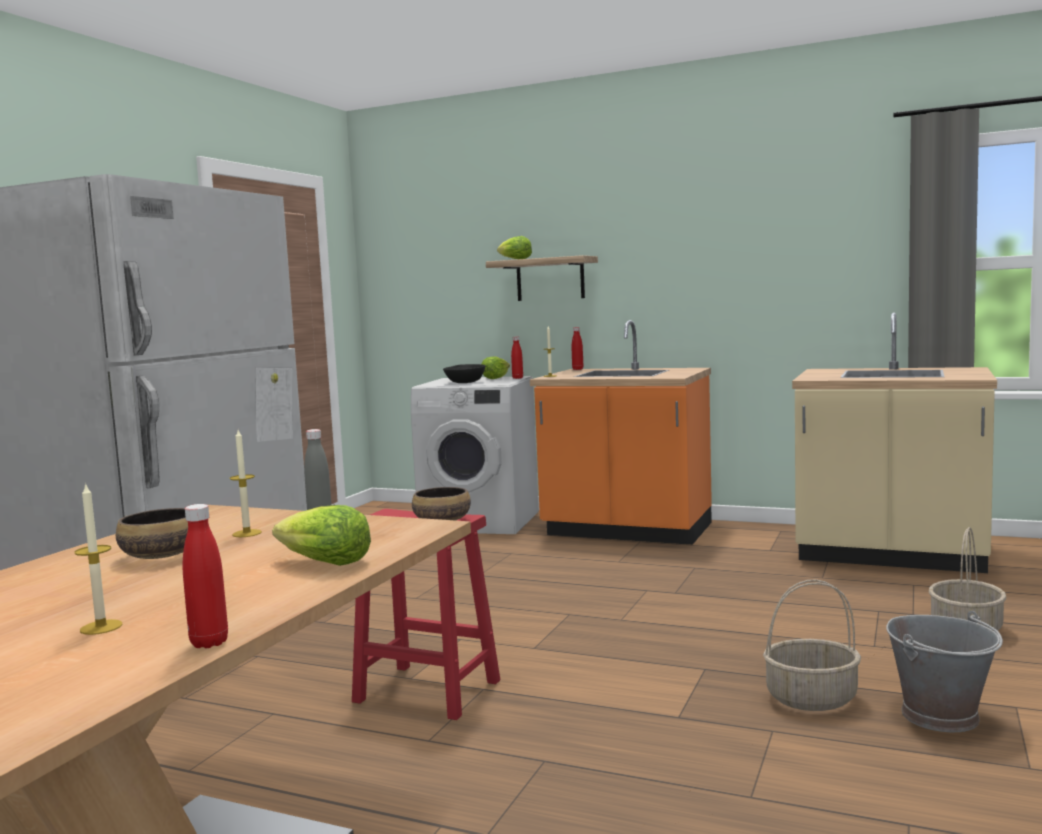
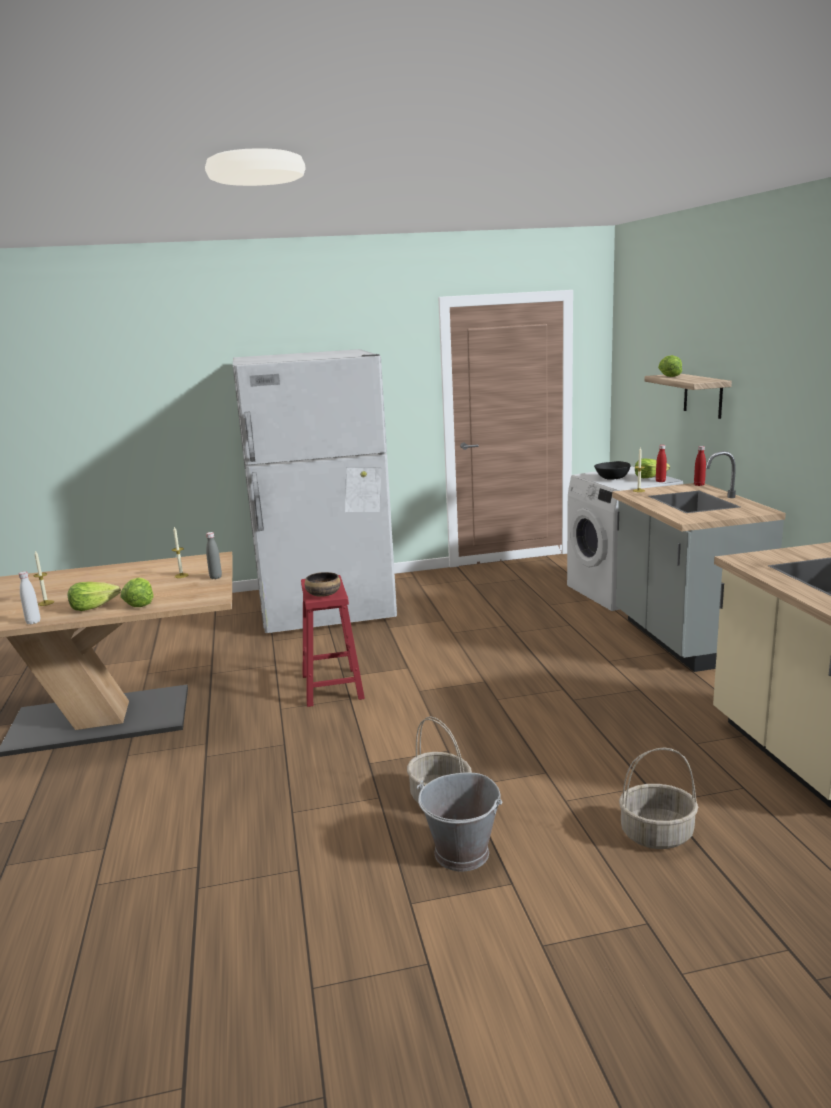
camera: 55 degrees right, 10 degrees up
bowl [116,508,188,559] -> none
red bottle [183,504,228,648] -> white bottle [19,571,40,624]
orange counter [530,320,712,545] -> grey counter [612,451,786,672]
none -> lettuce [68,582,121,611]

